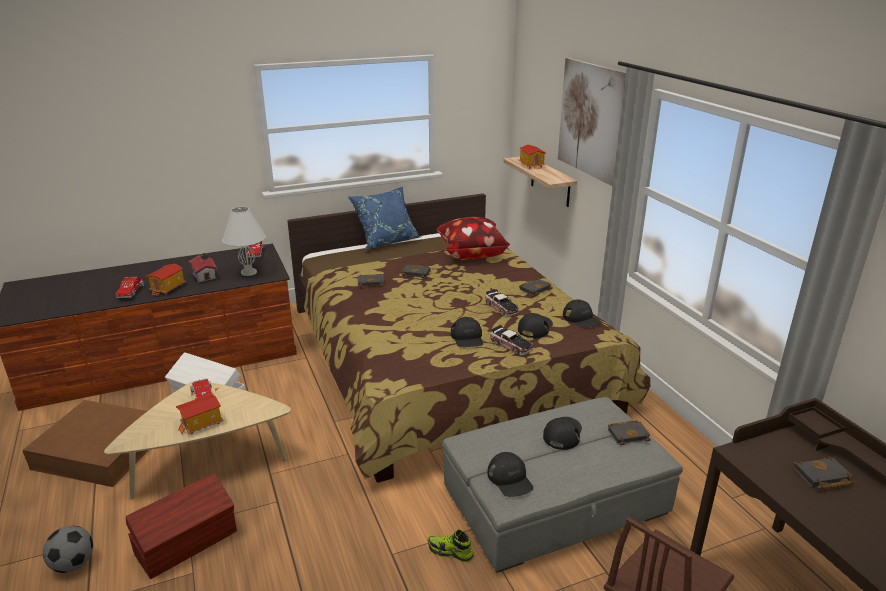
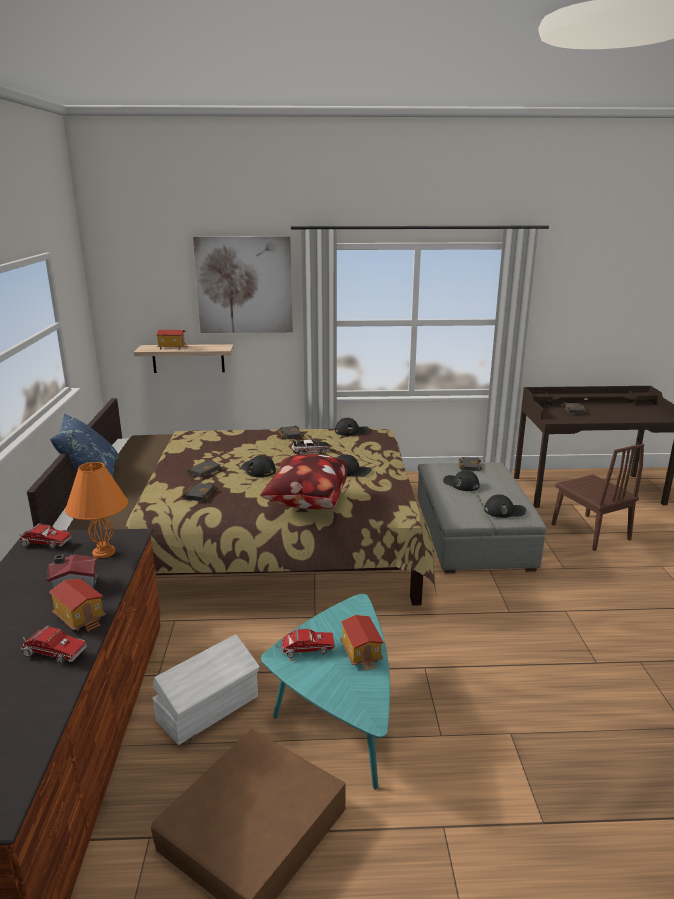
camera: 70 degrees left, 5 degrees down
football [43,526,93,573] -> none
beige coffee table [104,381,291,499] -> turquoise coffee table [261,594,390,790]
brown storage box [126,473,237,579] -> none
white table lamp [222,207,266,276] -> orange table lamp [65,462,128,558]
shoe [428,530,474,562] -> none
pillow [436,217,510,259] -> pillow moved to [260,454,347,509]
toy car [490,325,532,355] -> none
black cap [518,313,553,338] -> black cap moved to [241,455,276,477]

